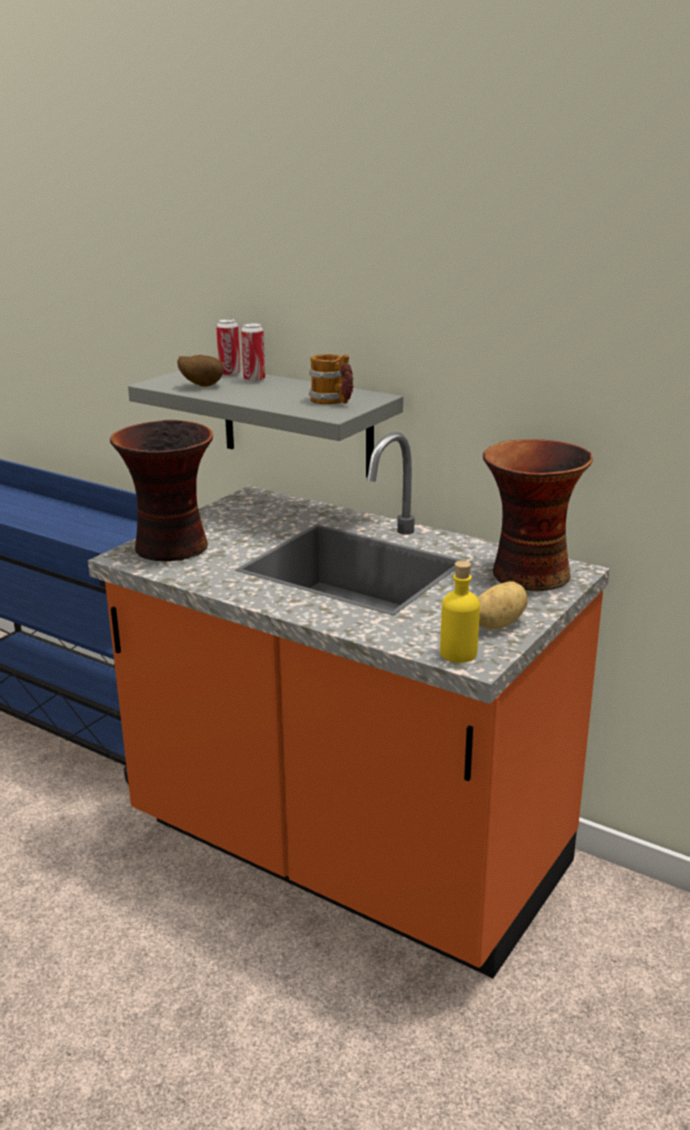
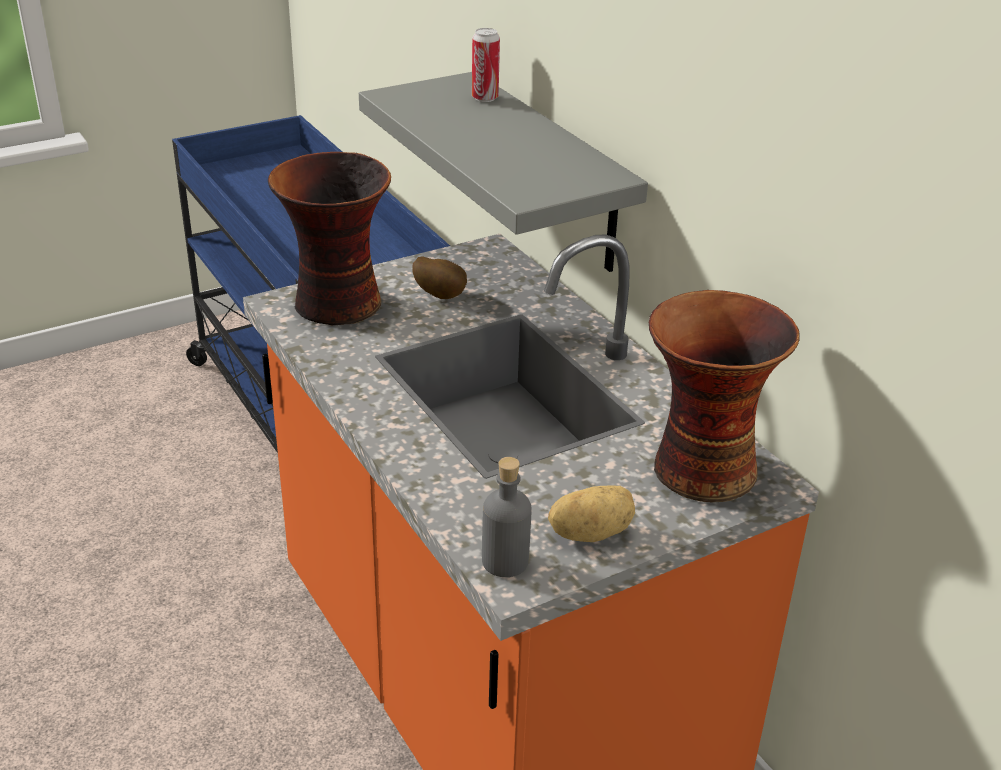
camera: 25 degrees right, 10 degrees up
potato [177,355,223,387] -> potato moved to [412,256,467,299]
can [241,323,265,382] -> none
mug [309,354,354,404] -> none
yellow bottle [440,561,480,663] -> grey bottle [482,457,532,577]

